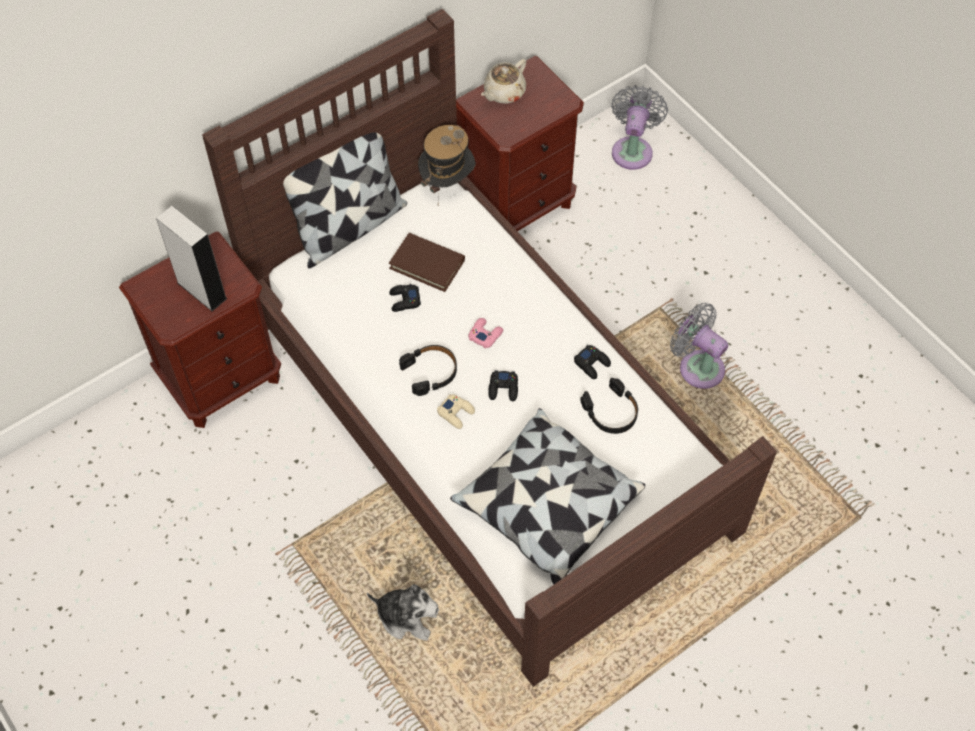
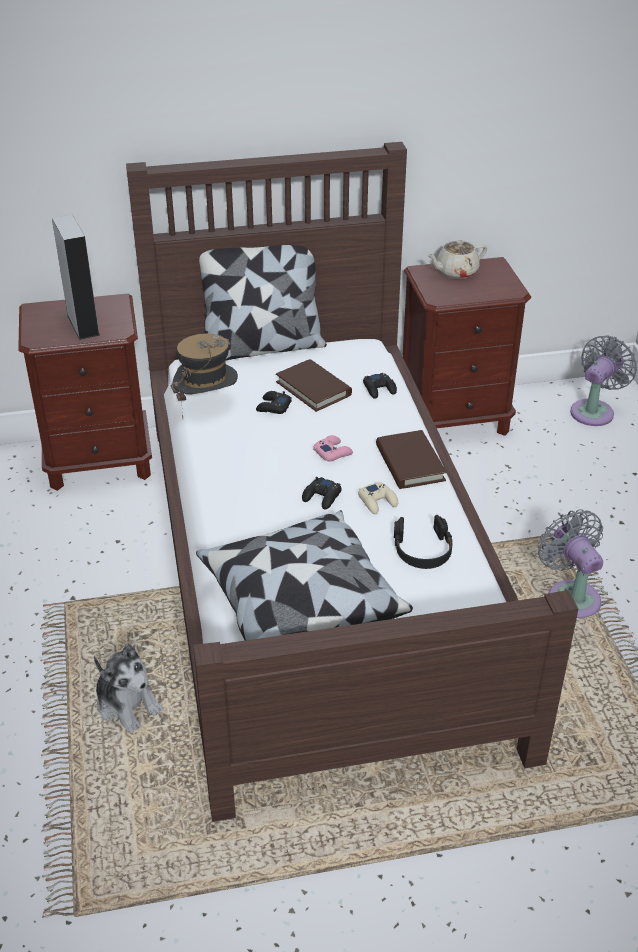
camera: 25 degrees right, 20 degrees down
black headphones [399,345,457,396] -> none
hat [418,125,476,205] -> hat moved to [171,333,238,418]
beige game controller [437,394,475,429] -> beige game controller moved to [358,482,398,514]
black game controller [574,345,611,379] -> black game controller moved to [363,373,397,399]
none -> brown book [376,430,447,489]

